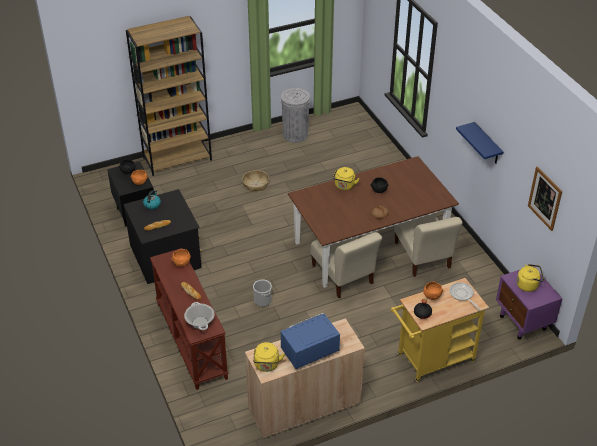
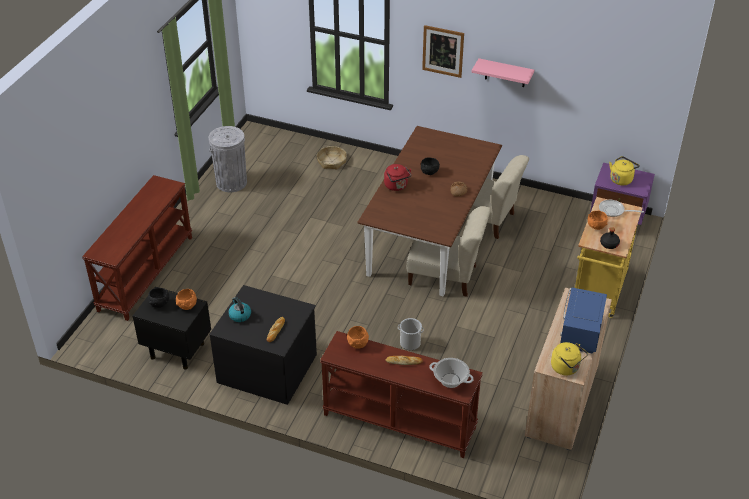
camera: 45 degrees left, 0 degrees up
brown bookcase [126,16,212,176] -> brown console table [82,175,192,321]
basket [242,170,269,192] -> basket moved to [317,146,347,170]
yellow kettle [333,167,360,190] -> red kettle [384,164,412,191]
blue shelf [456,122,503,164] -> pink shelf [472,58,534,87]
picture [528,166,562,231] -> picture moved to [422,25,464,78]

